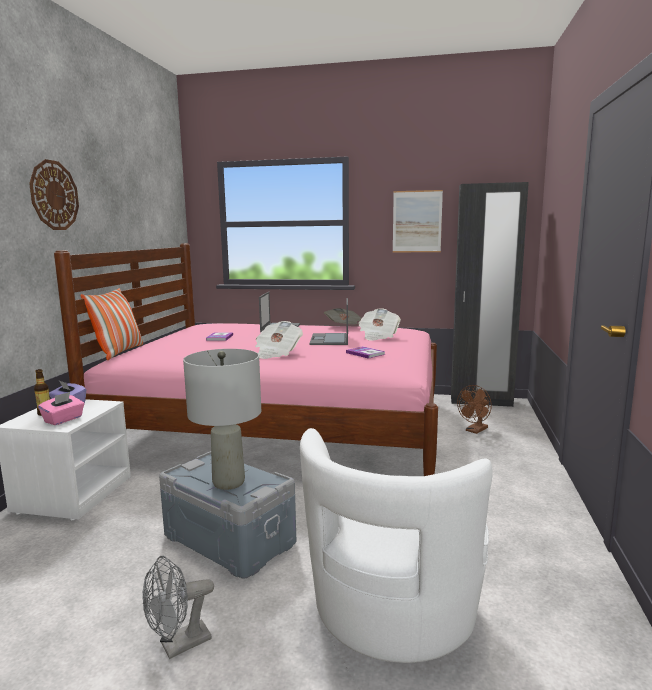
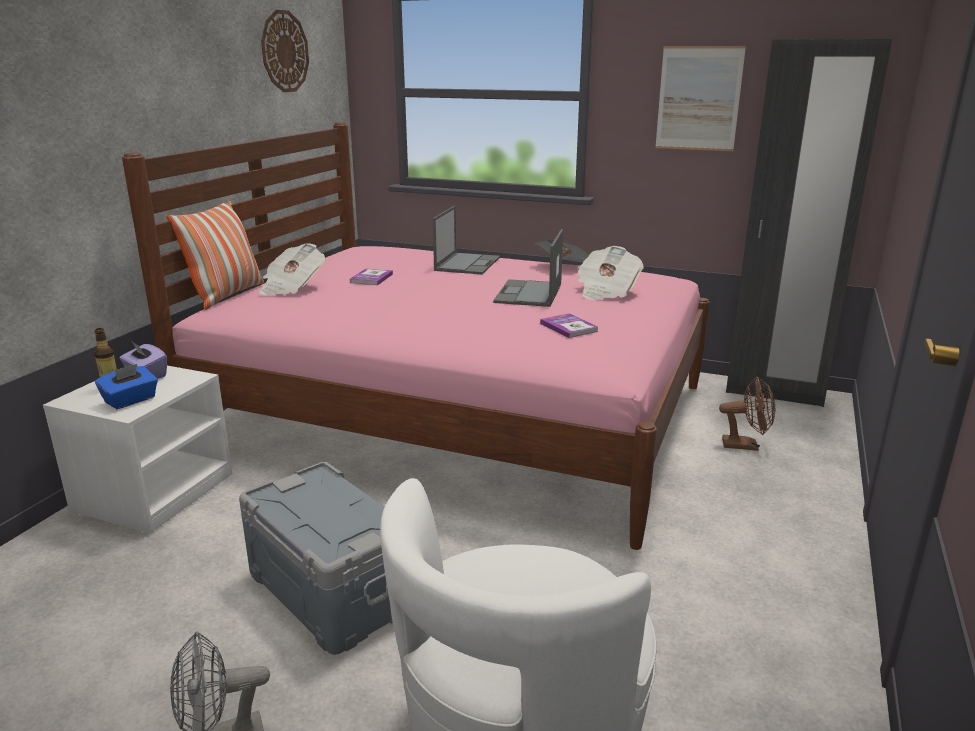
camera: 10 degrees right, 10 degrees up
wall clock [29,159,79,230] -> wall clock moved to [261,10,309,92]
pink tissue box [38,392,84,425] -> blue tissue box [95,364,158,409]
grey table lamp [183,349,261,490] -> none
newspaper [255,321,303,359] -> newspaper moved to [259,243,325,296]
brown fan [457,385,492,434] -> brown fan turned 135 degrees counterclockwise [719,377,775,451]

